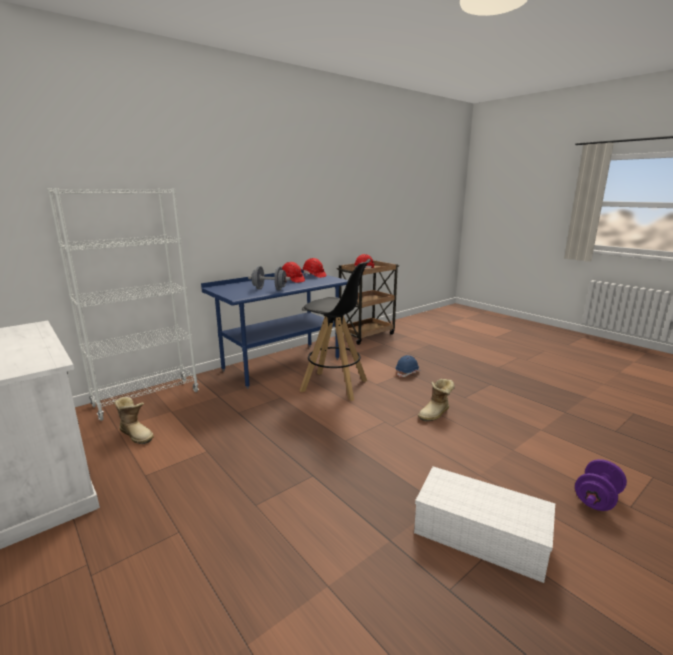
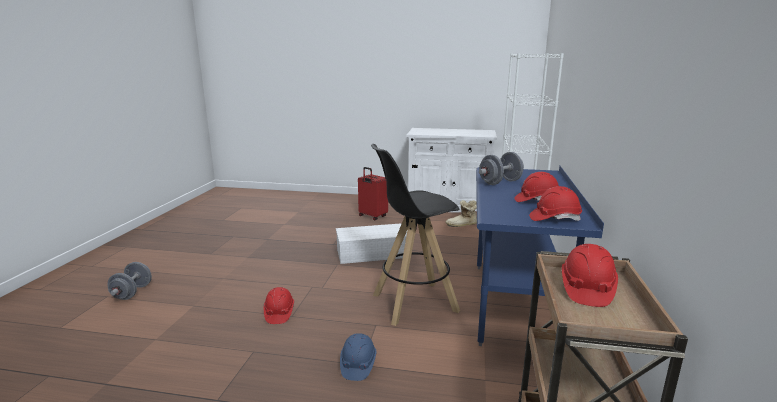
camera: 140 degrees right, 0 degrees up
white storage box [414,466,555,583] -> white storage box moved to [336,223,407,264]
boot [418,379,455,422] -> red hard hat [264,287,294,324]
purple dumbbell [575,459,627,511] -> grey dumbbell [107,262,152,300]
none -> red suitcase [358,167,388,220]

